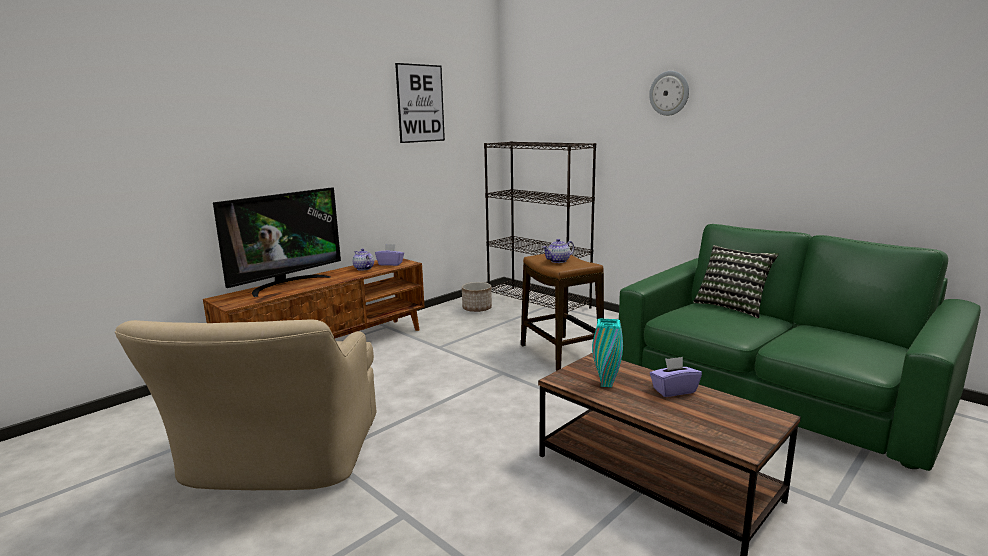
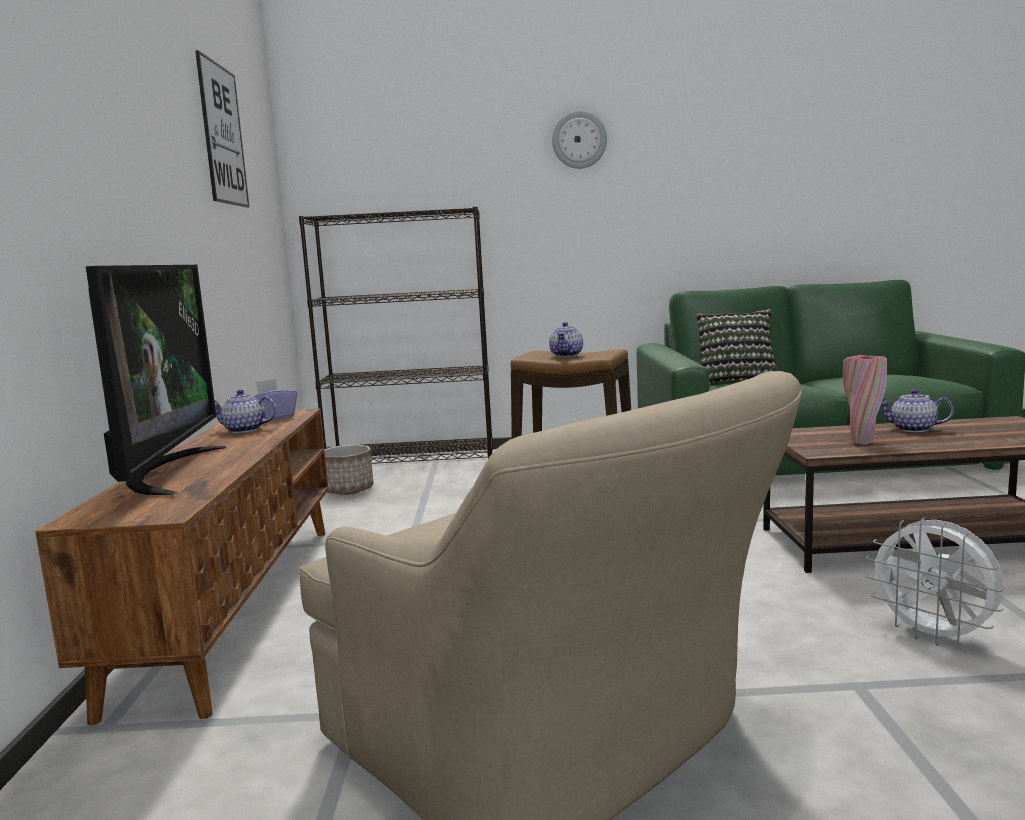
camera: 45 degrees left, 5 degrees down
turquoise vase [592,318,623,387] -> pink vase [843,355,887,445]
purple tissue box [650,357,702,397] -> teapot [882,389,954,432]
none -> white fan [866,518,1005,646]

